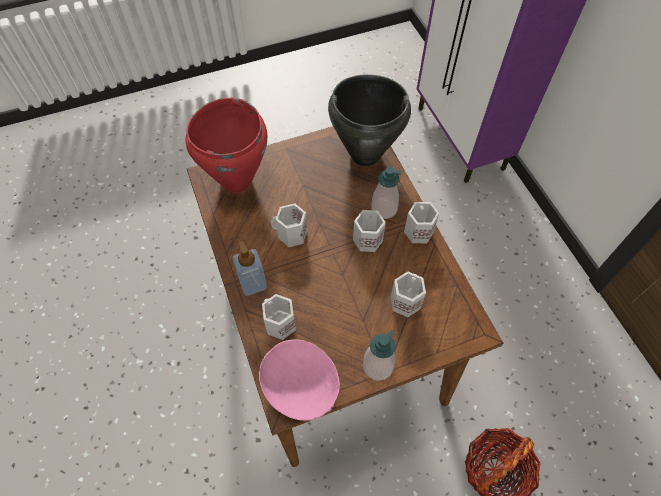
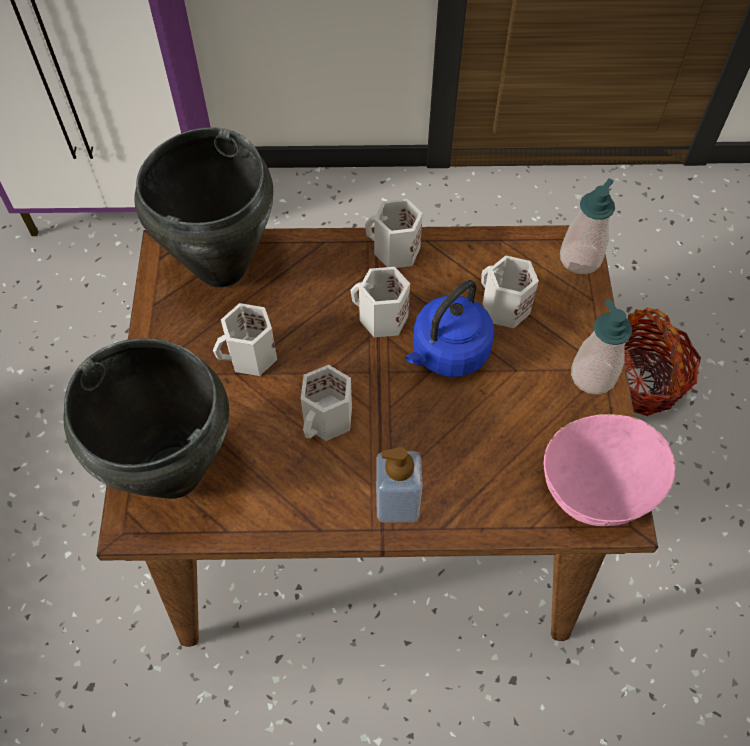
camera: 70 degrees left, 0 degrees up
red cooking pot [185,98,267,193] -> black cooking pot [64,338,229,499]
white mug [262,294,296,340] -> white mug moved to [213,303,277,376]
soap dispenser [371,167,402,219] -> soap dispenser moved to [560,178,615,274]
none -> blue kettle [405,280,494,377]

